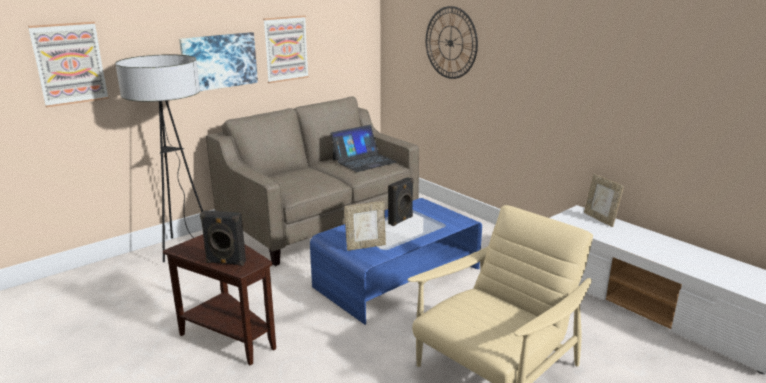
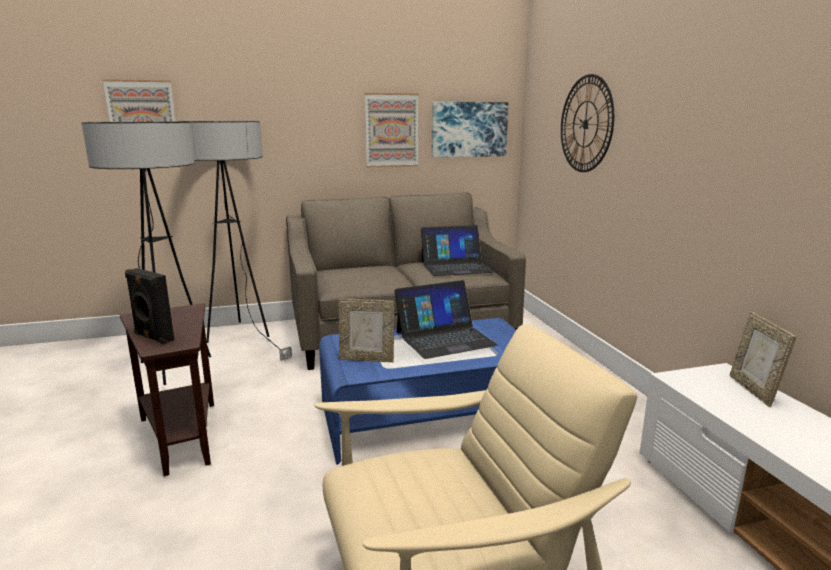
camera: 25 degrees right, 5 degrees down
picture [179,32,258,91] -> picture moved to [432,102,509,157]
black speaker [388,177,414,226] -> laptop [394,280,498,359]
none -> floor lamp [81,122,211,385]

